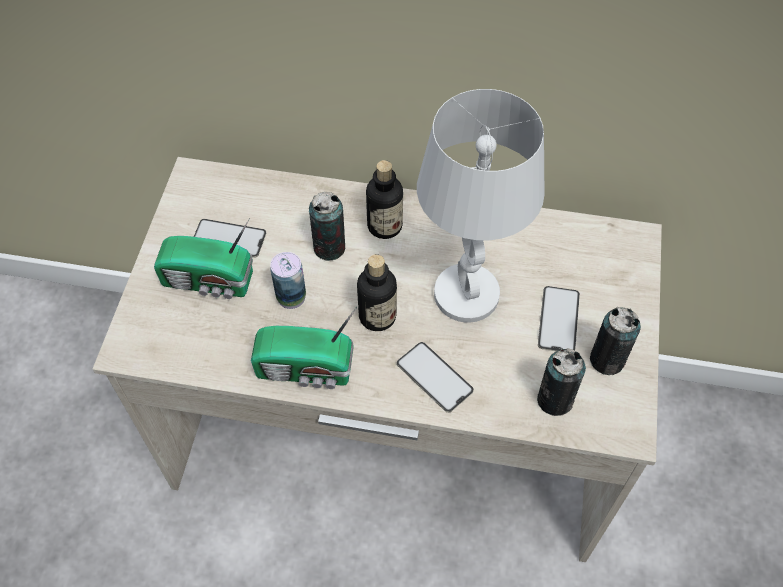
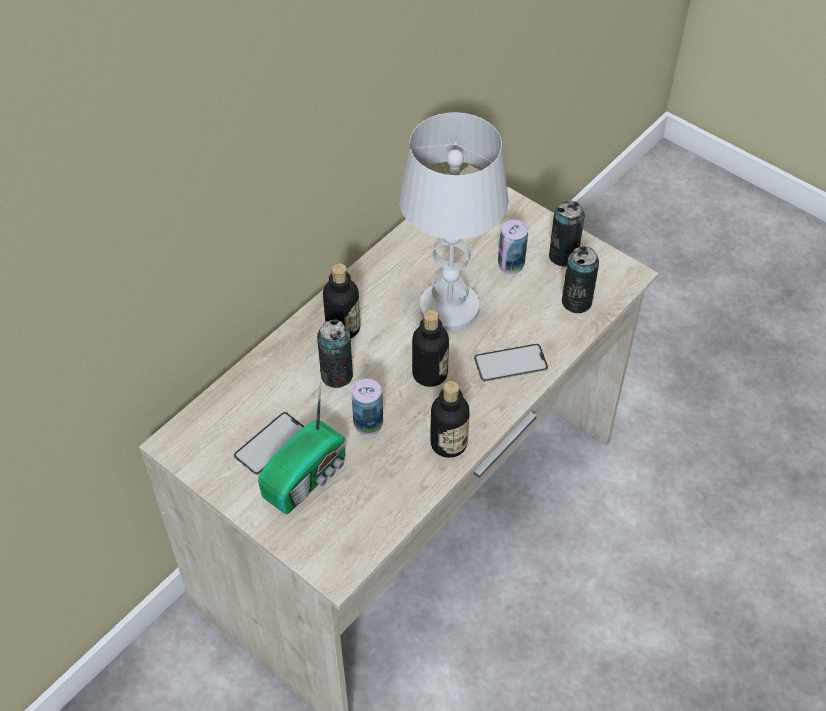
camera: 60 degrees left, 5 degrees down
radio [251,307,357,389] -> bottle [430,381,470,458]
phone [538,286,580,351] -> can [498,220,528,274]

